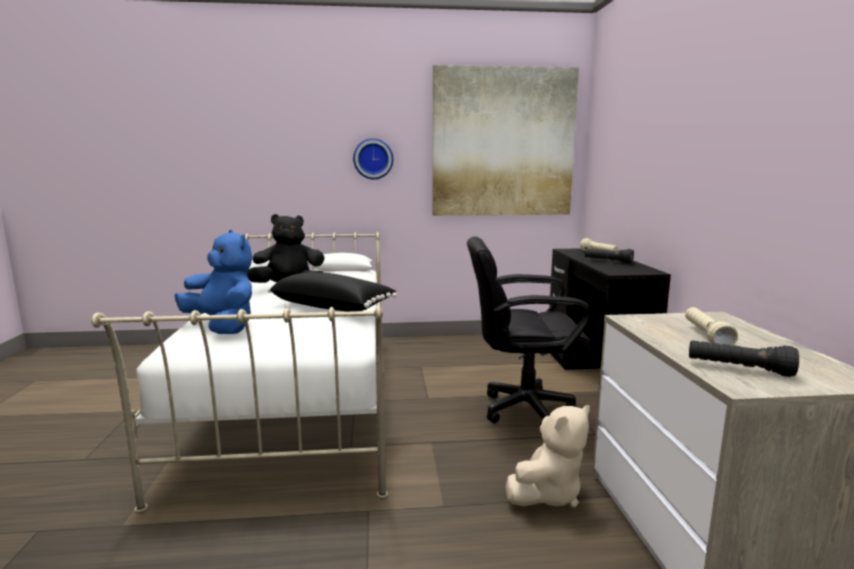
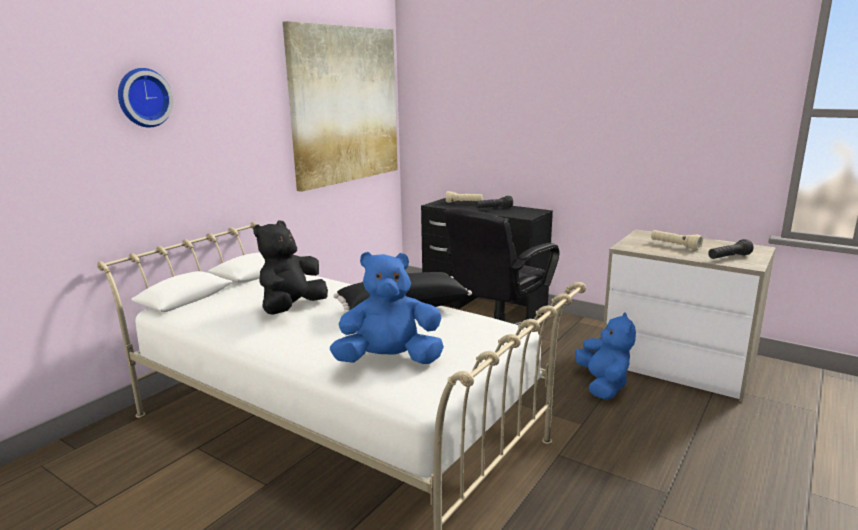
camera: 50 degrees left, 5 degrees up
wall clock [353,138,393,179] -> wall clock moved to [118,68,173,128]
beige plush toy [506,405,590,508] -> blue plush toy [575,312,636,400]

